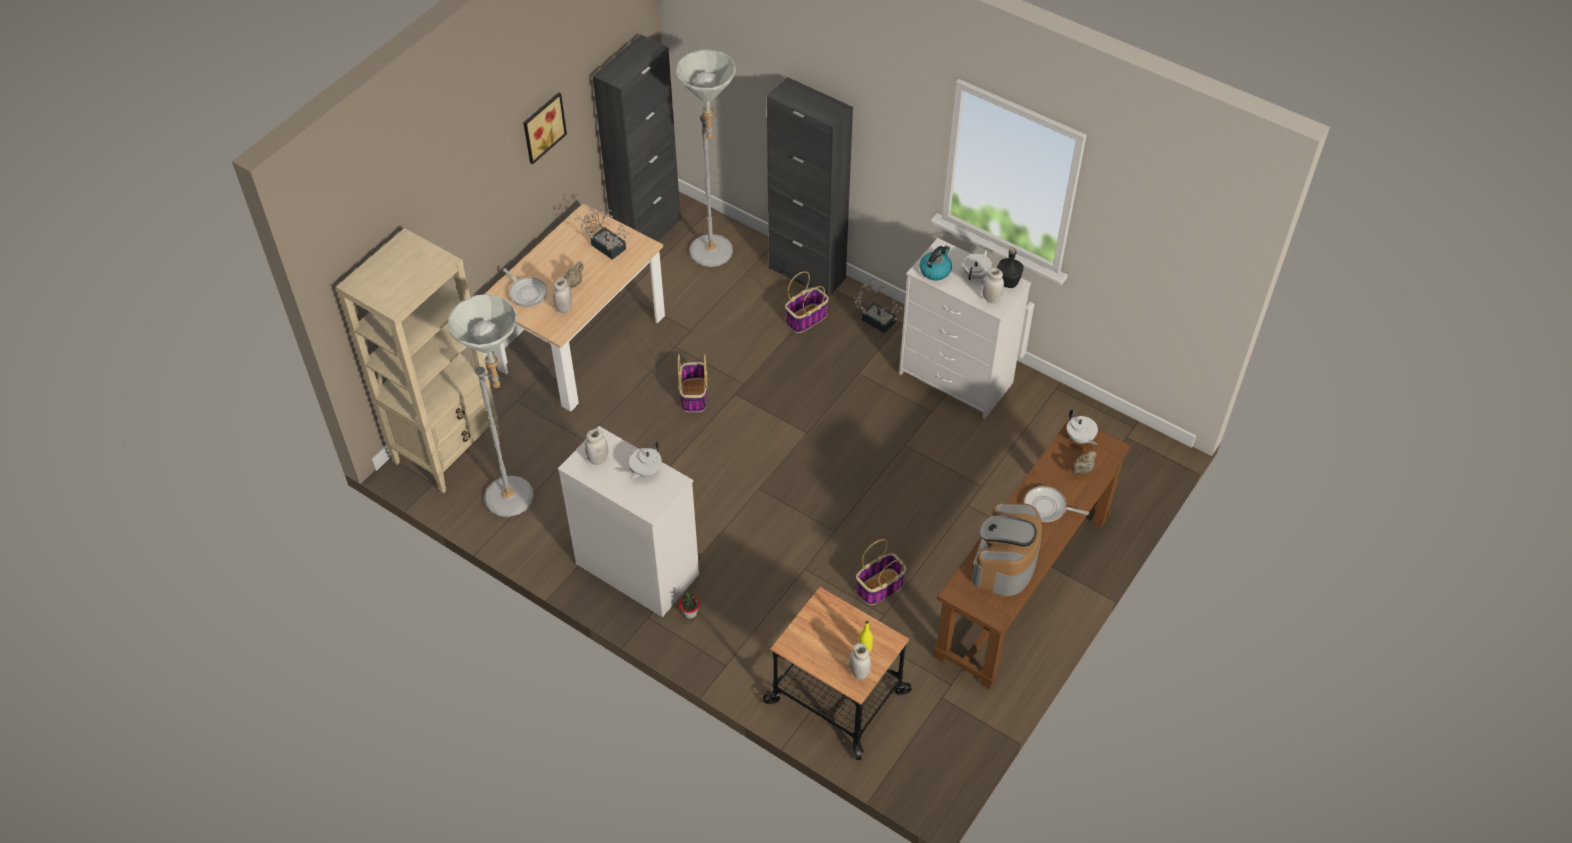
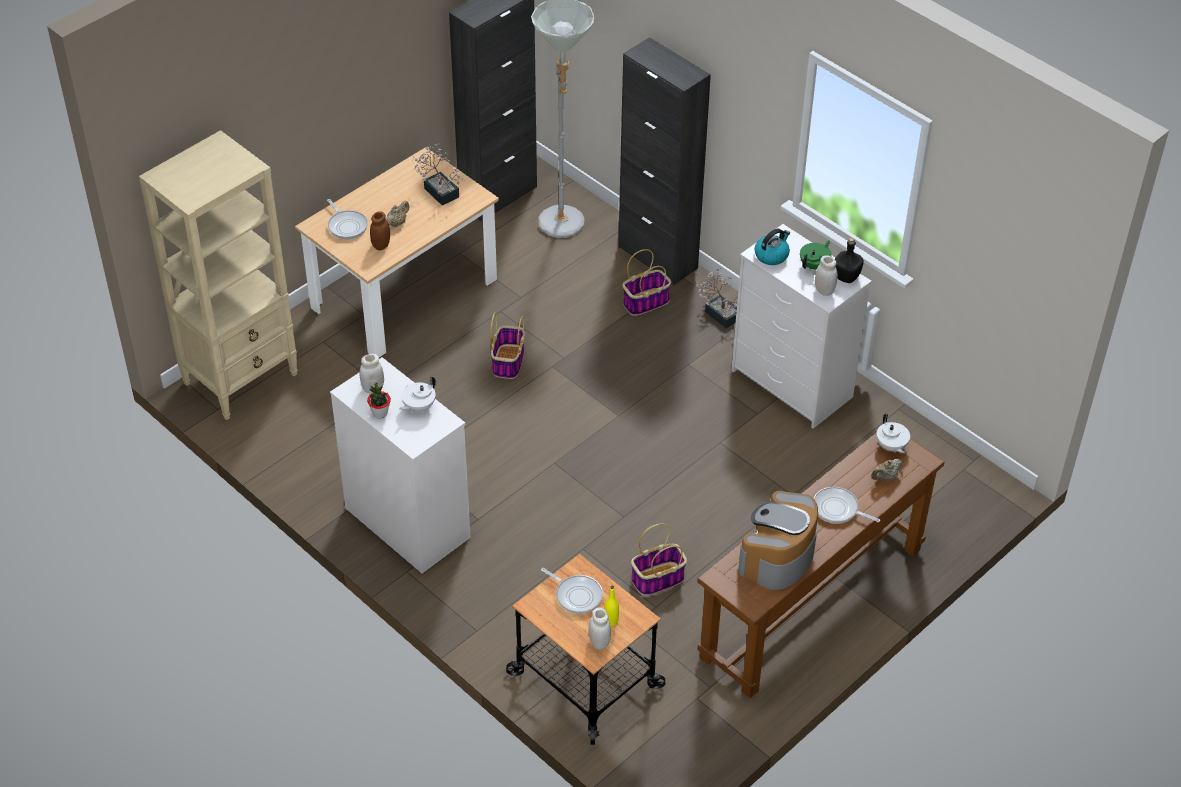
camera: 10 degrees right, 5 degrees down
grey floor lamp [448,294,534,517] -> none
picture [523,92,567,164] -> none
white jar [553,278,572,313] -> brown jar [370,211,390,250]
potted plant [679,592,700,619] -> potted plant moved to [367,383,391,418]
white teapot [963,250,992,280] -> green teapot [800,240,832,270]
none -> frying pan [541,568,603,614]

